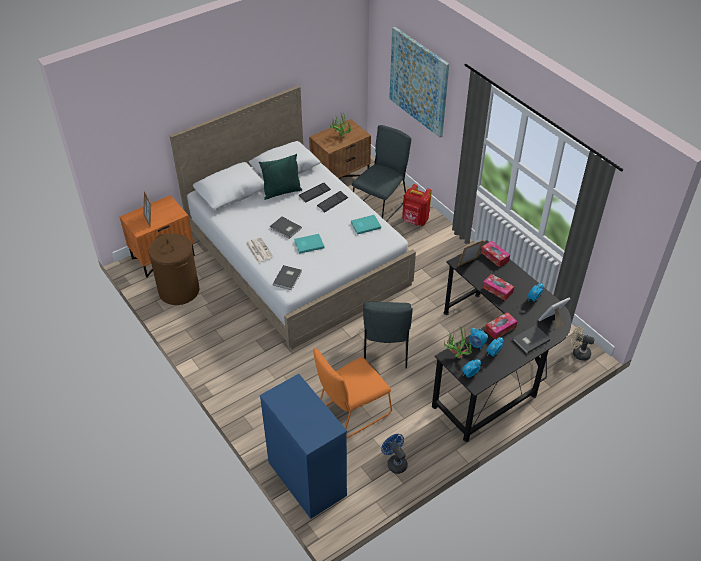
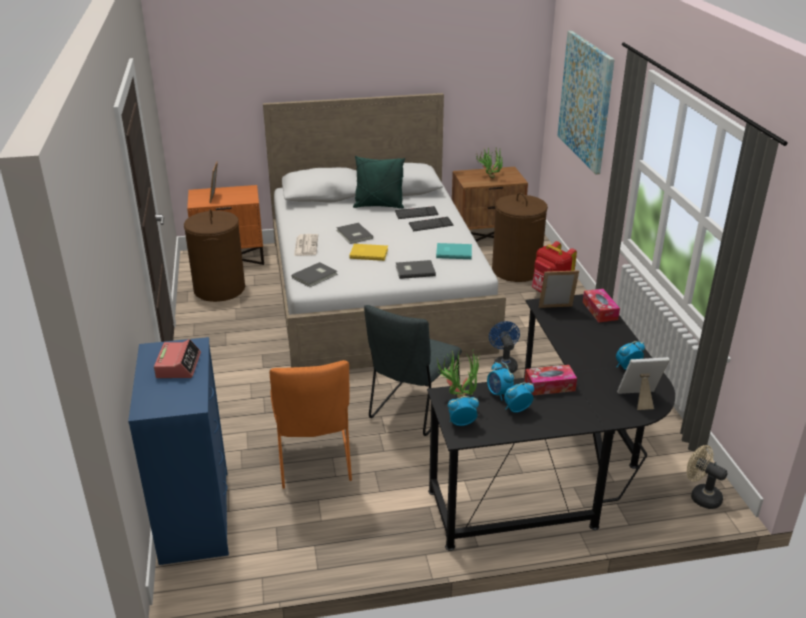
camera: 25 degrees right, 15 degrees down
turquoise book [294,234,325,254] -> yellow book [349,244,388,261]
orange chair [314,348,392,438] -> orange chair turned 90 degrees counterclockwise [270,360,352,489]
grey chair [352,125,411,222] -> brown laundry basket [492,193,548,282]
blue fan [381,434,408,474] -> blue fan moved to [489,321,520,373]
tissue box [483,274,514,301] -> none
grey book [513,325,550,354] -> grey book moved to [396,260,436,279]
none -> alarm clock [154,339,201,378]

